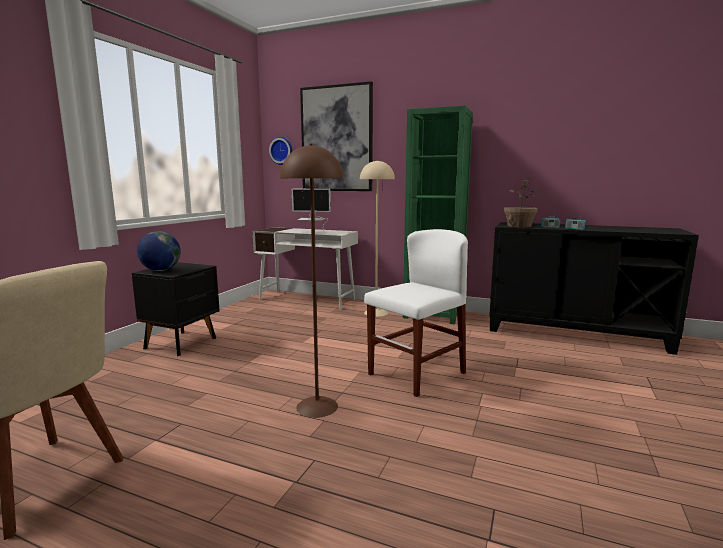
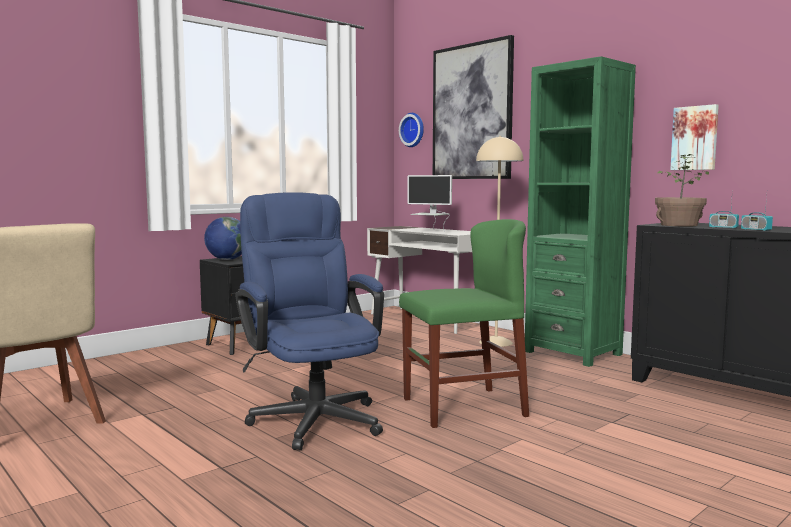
camera: 25 degrees right, 5 degrees down
brown floor lamp [280,144,343,418] -> blue office chair [235,192,384,451]
white chair [364,229,468,397] -> green chair [399,219,529,428]
none -> picture [670,104,719,170]

